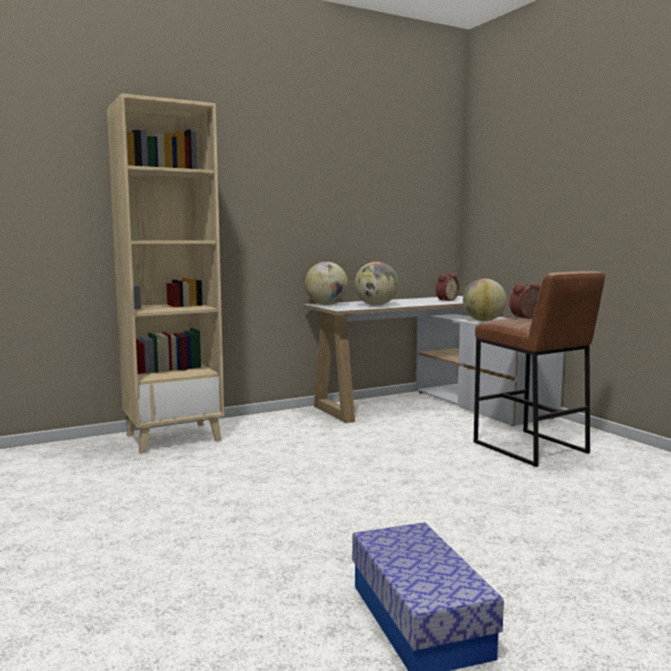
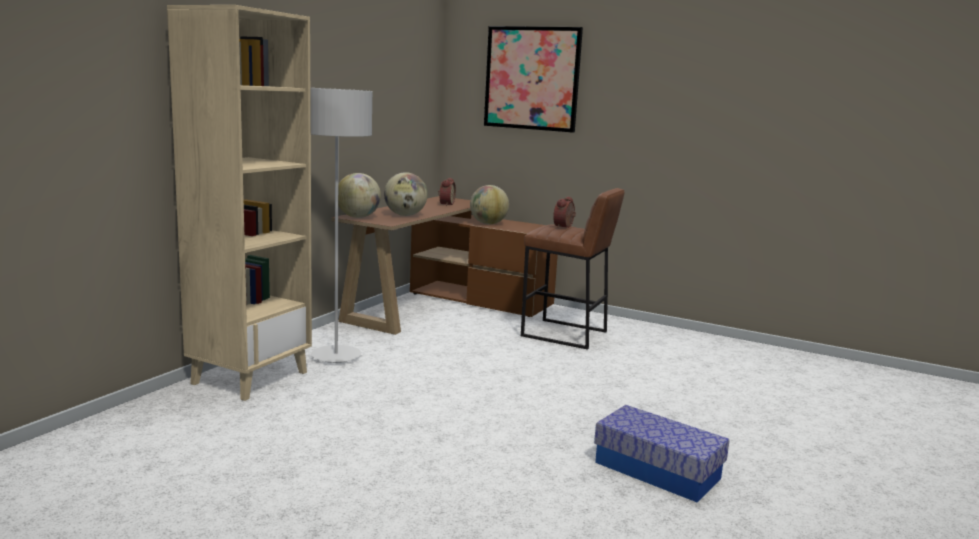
camera: 35 degrees left, 5 degrees up
white desk [304,296,564,426] -> brown desk [331,196,558,335]
none -> grey floor lamp [310,88,373,363]
none -> picture [484,26,583,133]

